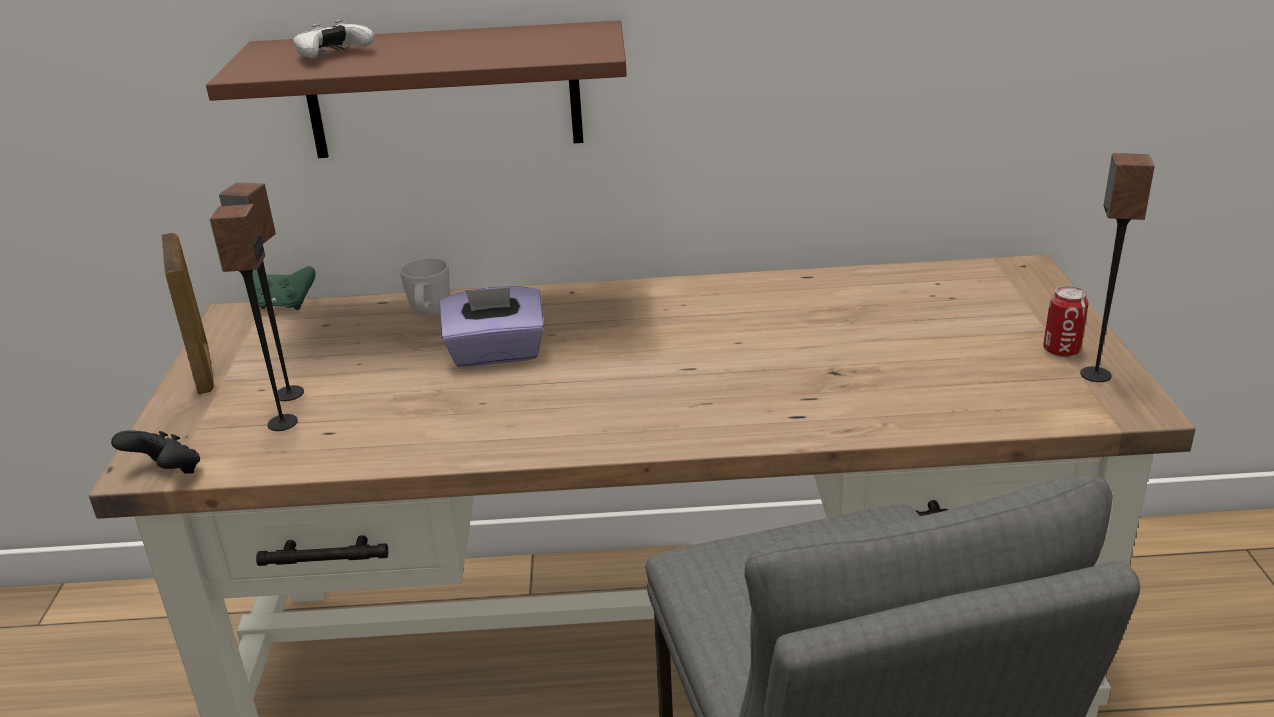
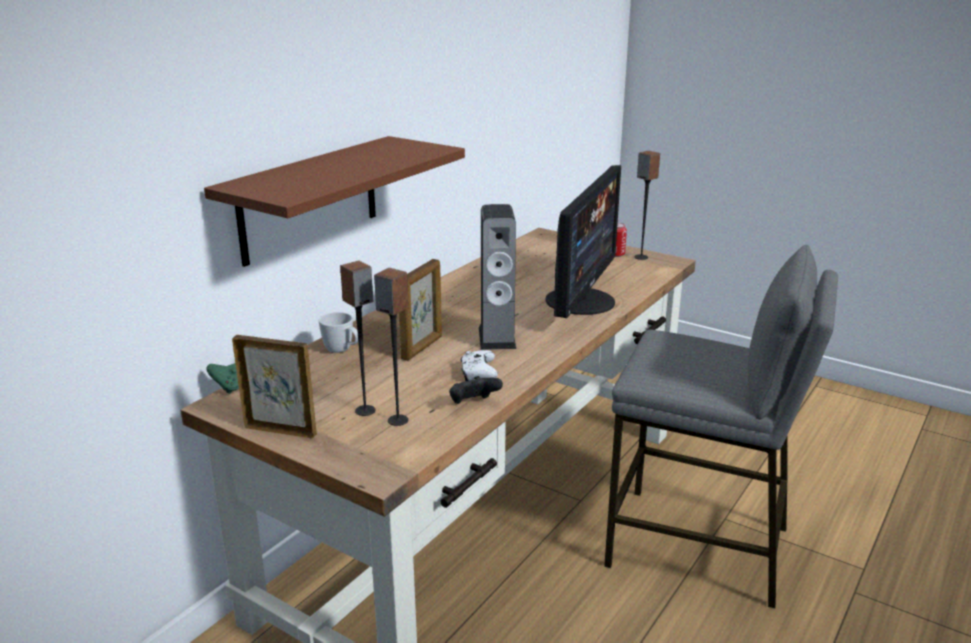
camera: 55 degrees left, 5 degrees down
black game controller [111,430,200,474] -> black game controller moved to [449,376,503,404]
white game controller [293,19,374,58] -> white game controller moved to [461,350,498,381]
purple tissue box [440,286,544,367] -> picture frame [399,259,442,361]
none -> speaker [479,204,517,350]
none -> monitor [546,165,621,318]

